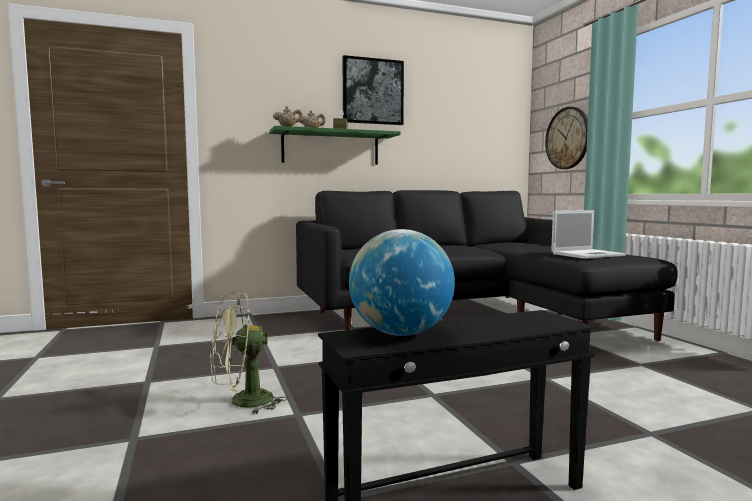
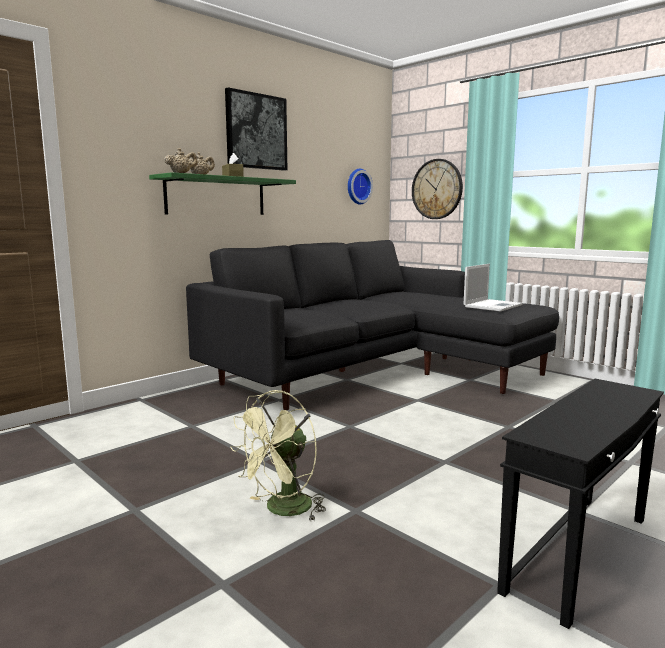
camera: 25 degrees left, 5 degrees up
globe [349,229,455,336] -> none
none -> wall clock [348,169,373,205]

